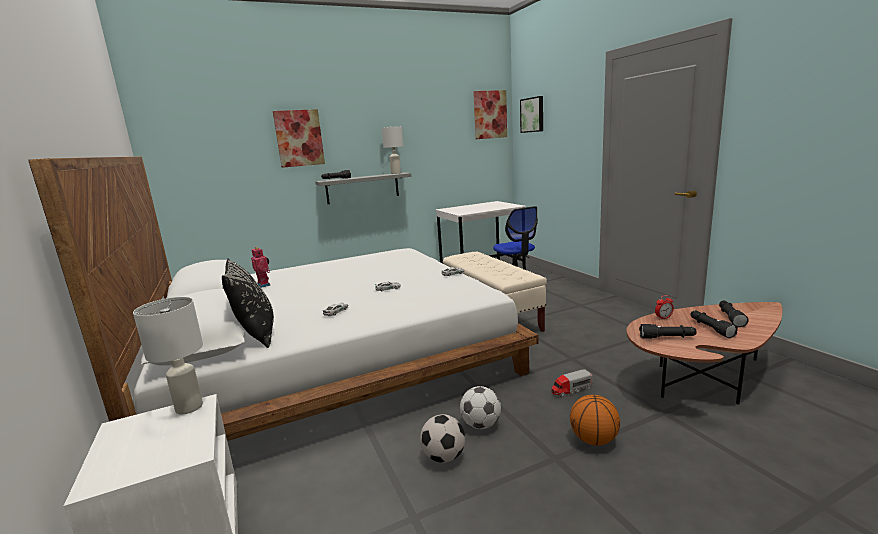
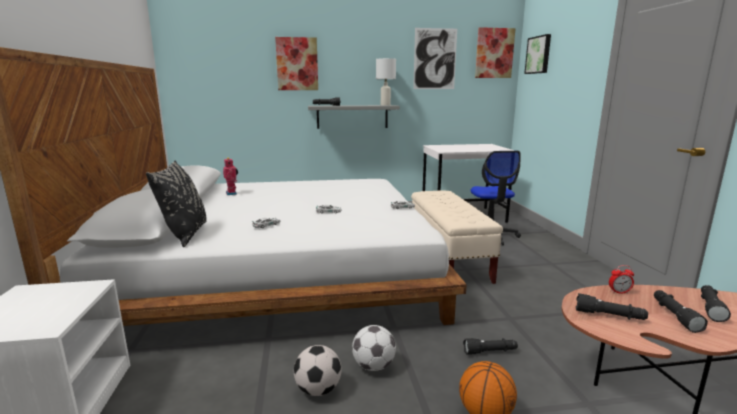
camera: 15 degrees right, 0 degrees up
white table lamp [133,297,203,414] -> none
toy truck [551,370,593,397] -> black flashlight [463,338,518,355]
none -> picture [413,28,457,89]

